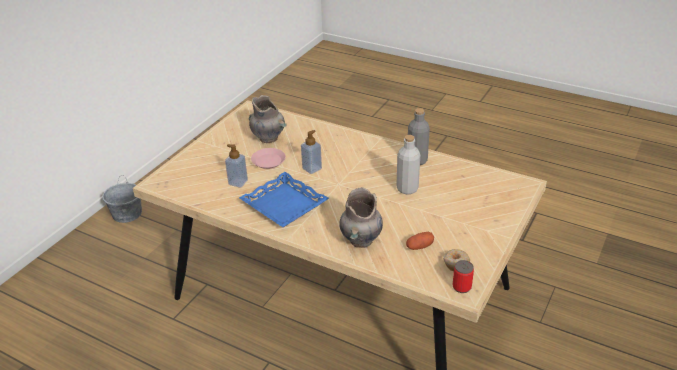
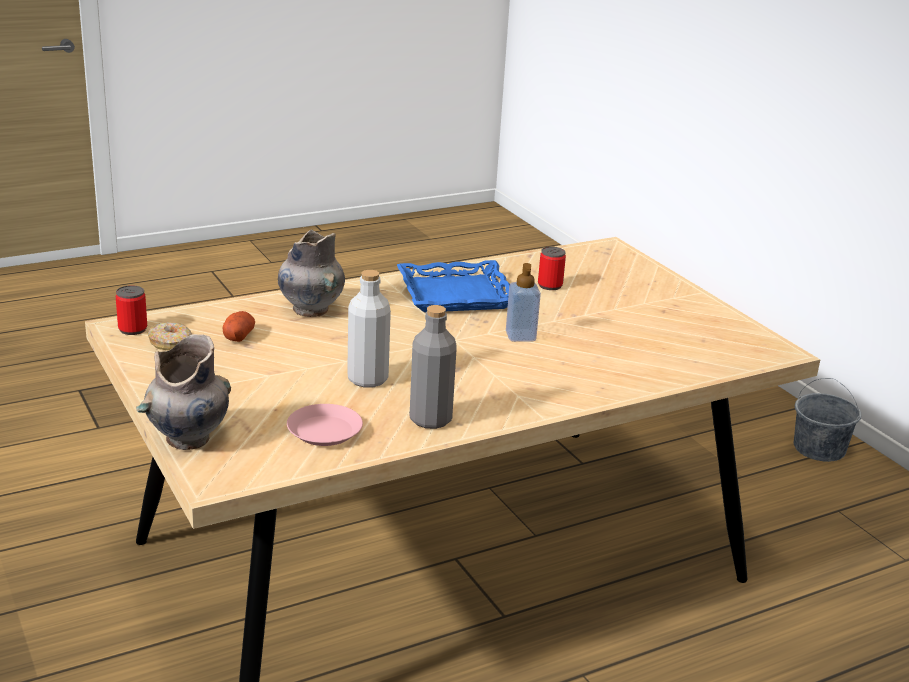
camera: 120 degrees right, 10 degrees down
soap dispenser [225,144,248,187] -> can [538,247,566,290]
grey vase [249,95,287,143] -> grey vase moved to [136,334,231,450]
pink plate [251,148,286,169] -> pink plate moved to [287,404,363,446]

